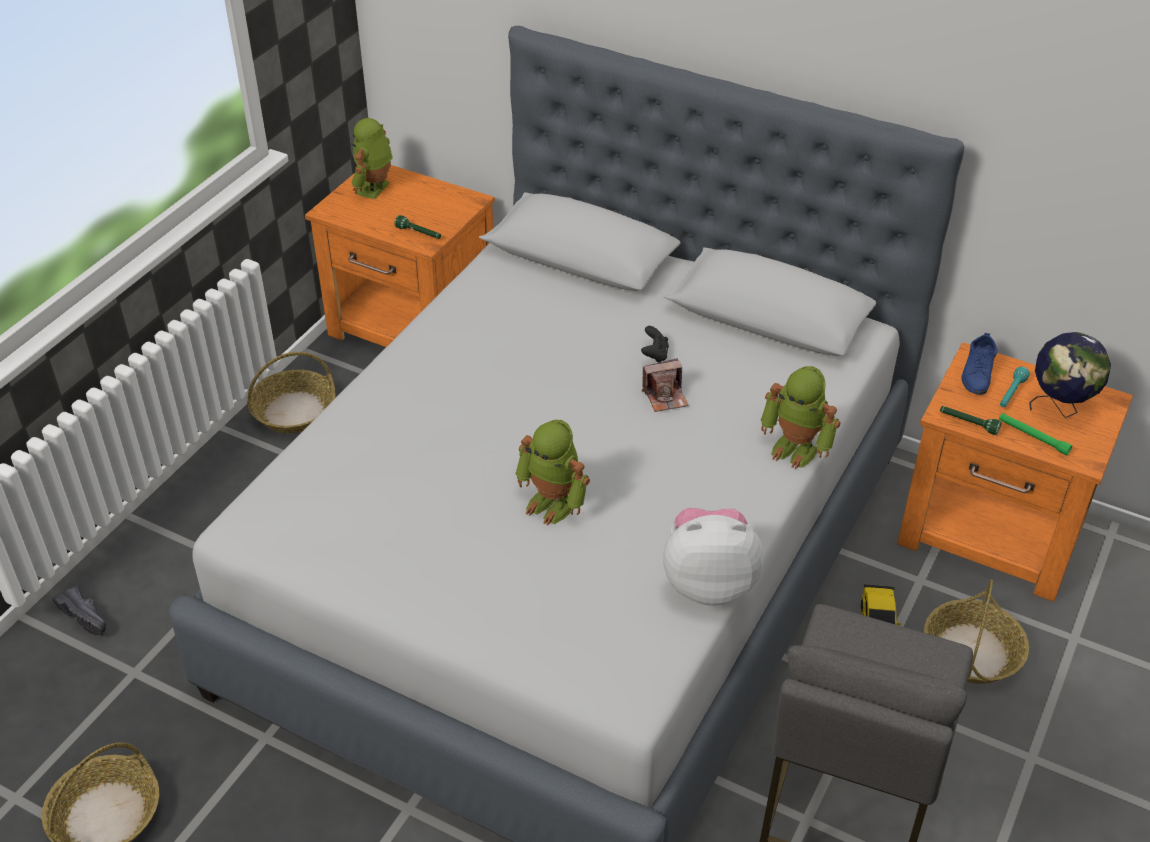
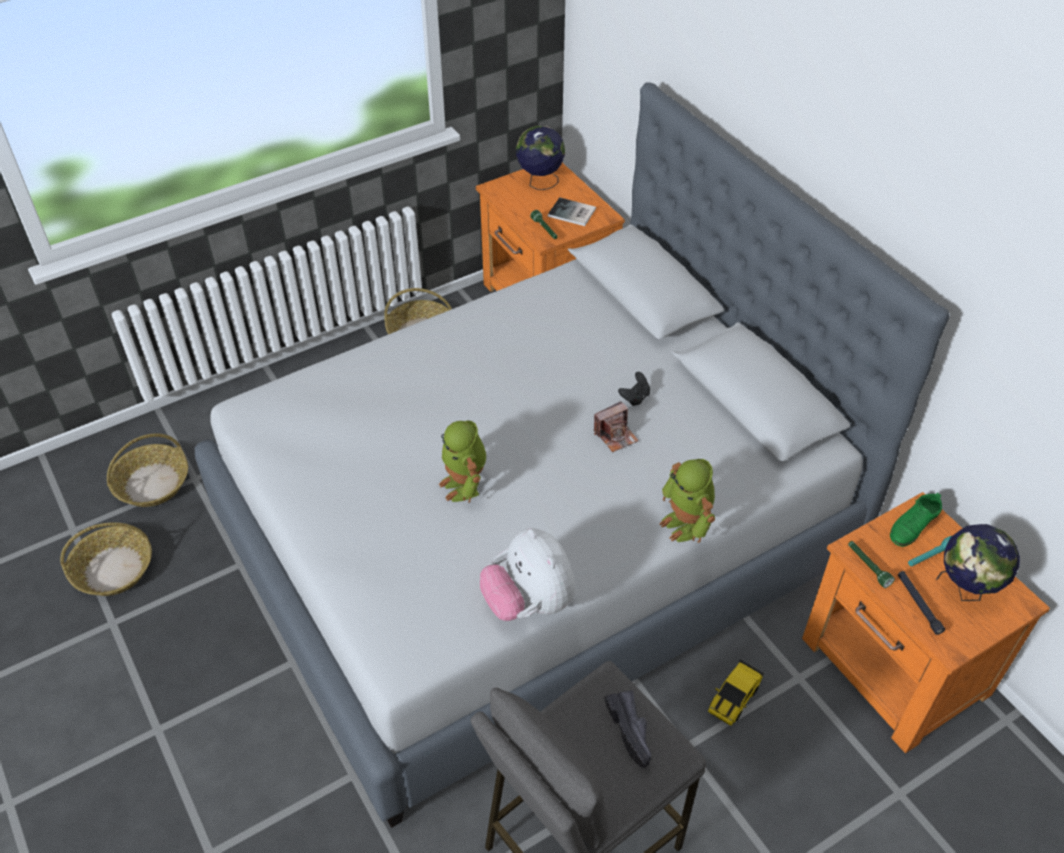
camera: 30 degrees right, 5 degrees up
black shoe [52,585,106,635] -> black shoe moved to [604,690,651,768]
toy robot [351,118,393,199] -> globe [516,126,565,190]
camera [642,358,688,412] -> camera turned 45 degrees counterclockwise [594,401,639,452]
plush toy [663,508,764,606] -> plush toy turned 150 degrees counterclockwise [480,528,576,621]
basket [924,579,1029,684] -> basket moved to [107,433,188,507]
blue shoe [961,333,997,395] -> green shoe [890,493,942,547]
green flashlight [999,413,1072,455] -> black flashlight [898,571,945,635]
none -> book [548,197,596,226]

